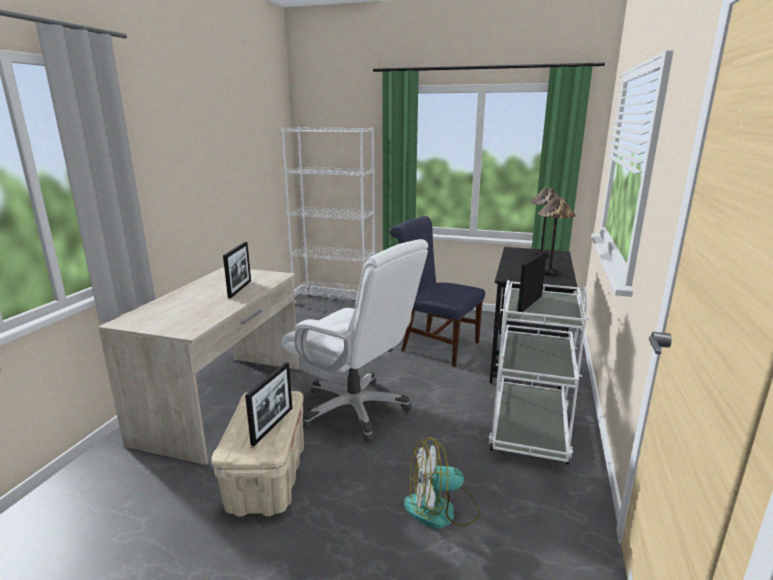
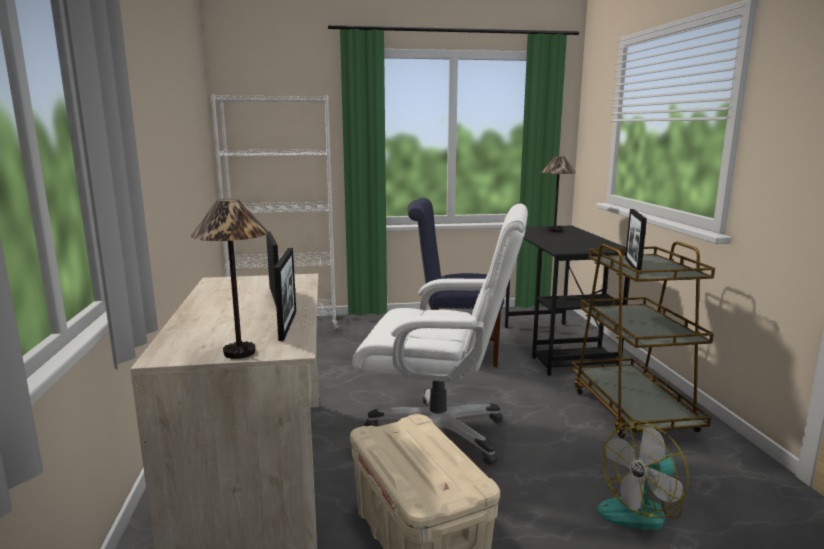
camera: 25 degrees left, 5 degrees down
picture frame [245,362,292,446] -> picture frame moved to [274,248,296,341]
white cart [488,280,589,465] -> brown cart [571,241,715,438]
table lamp [538,197,576,276] -> table lamp moved to [191,199,268,359]

